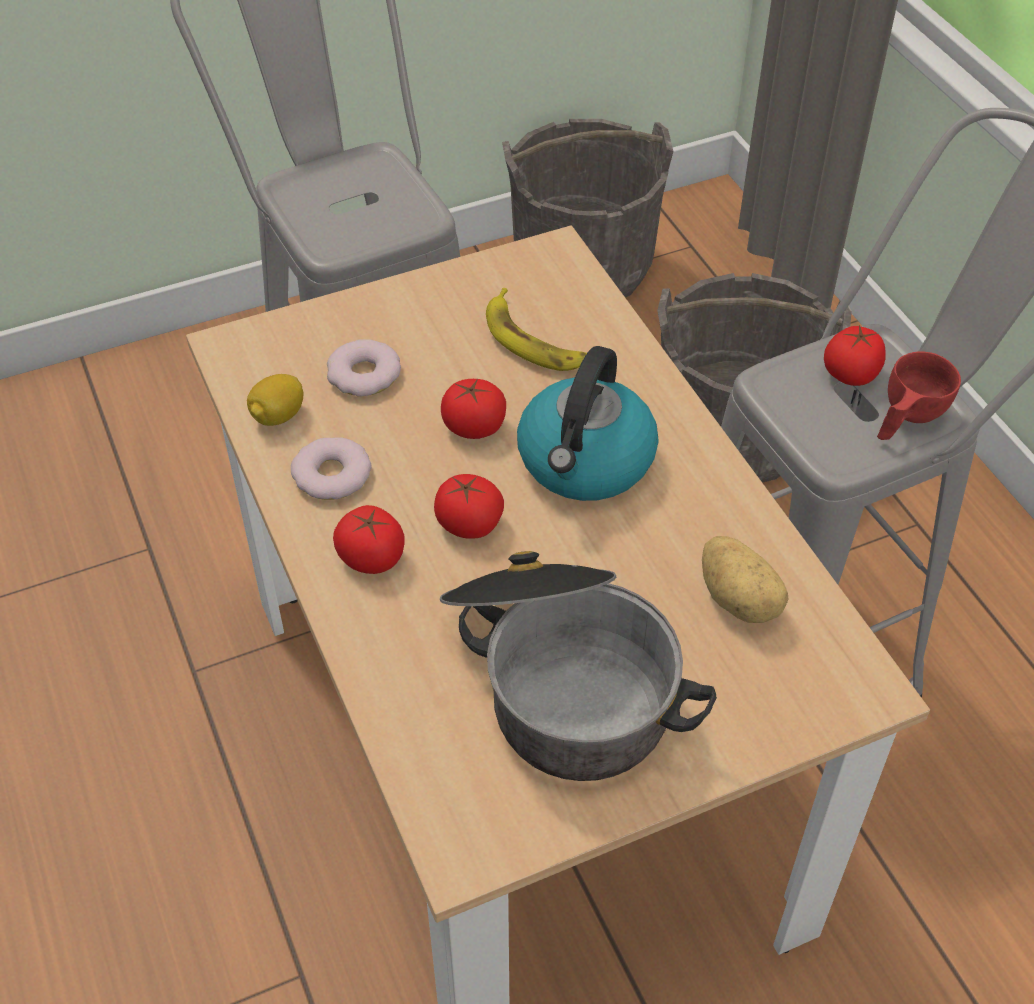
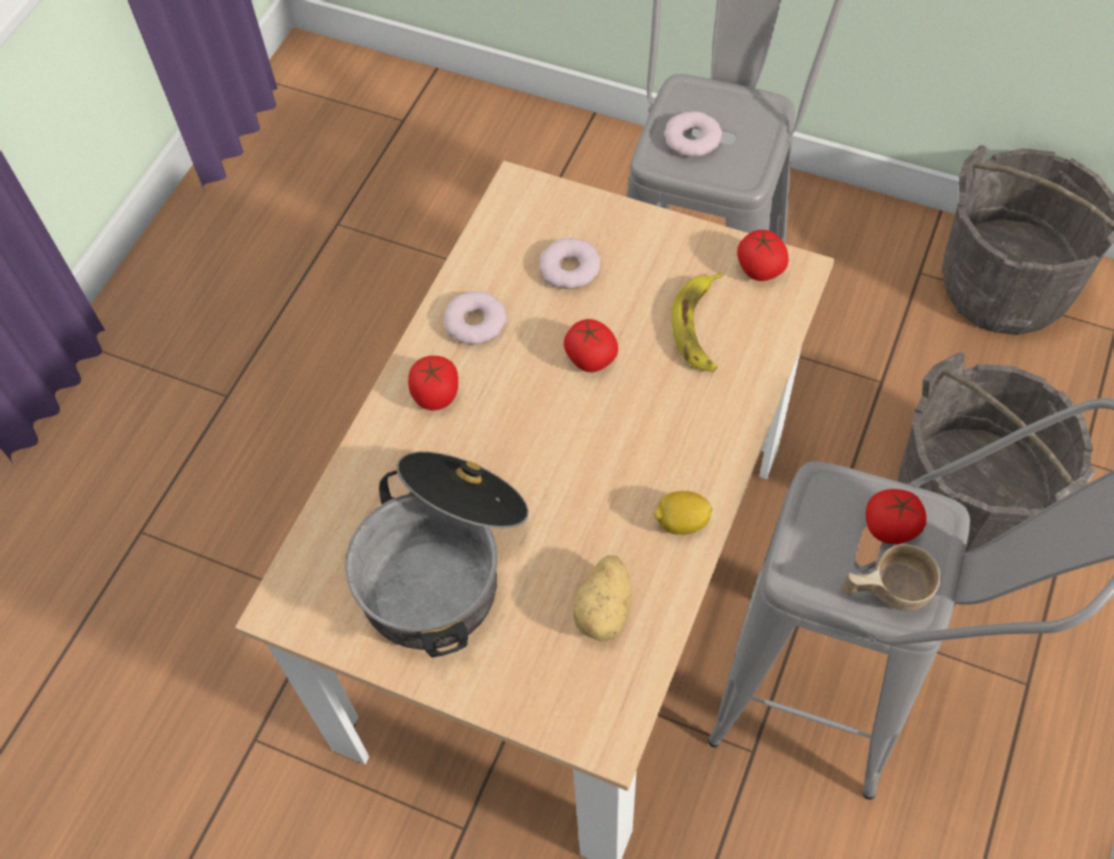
camera: 50 degrees right, 10 degrees up
lemon [247,374,303,426] -> lemon moved to [654,491,712,535]
tomato [434,474,504,539] -> tomato moved to [737,229,789,281]
kettle [517,346,658,501] -> none
red cup [877,352,961,440] -> beige cup [840,544,940,611]
none -> donut [664,111,722,157]

